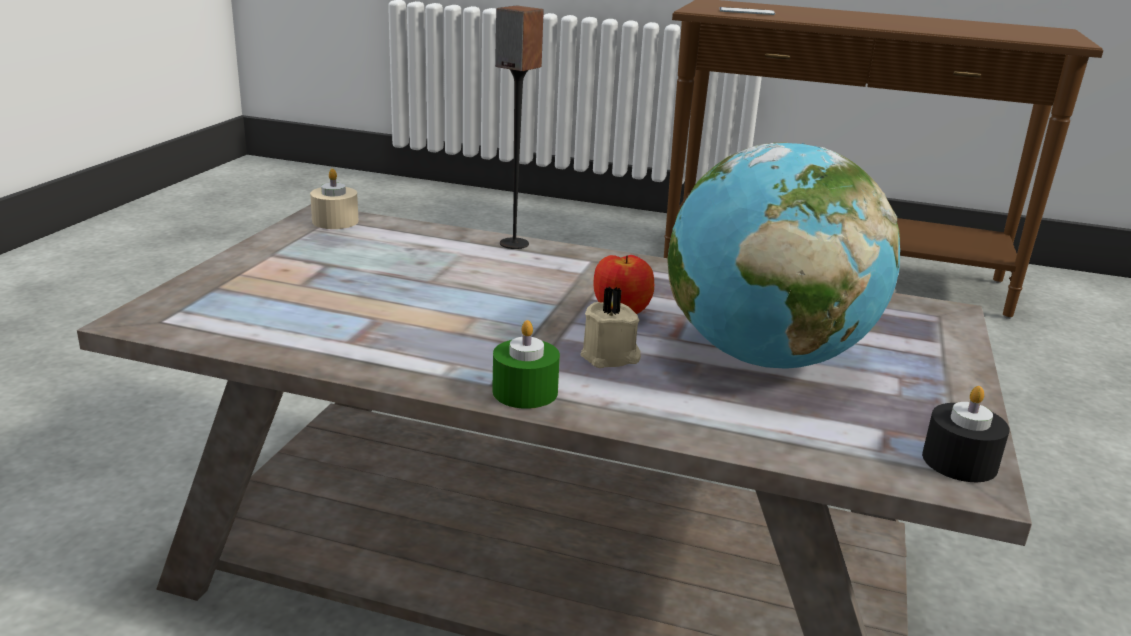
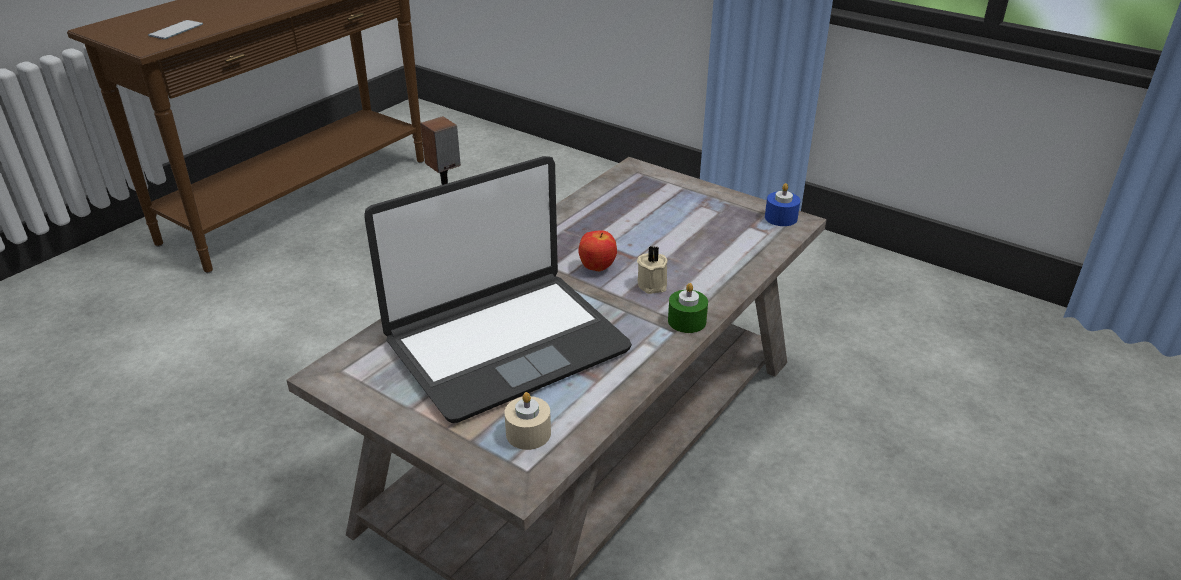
camera: 70 degrees left, 10 degrees up
beige candle [310,169,359,229] -> beige candle moved to [504,392,551,450]
globe [667,143,900,368] -> none
black candle [922,386,1009,482] -> blue candle [765,183,800,226]
none -> laptop [364,156,632,423]

